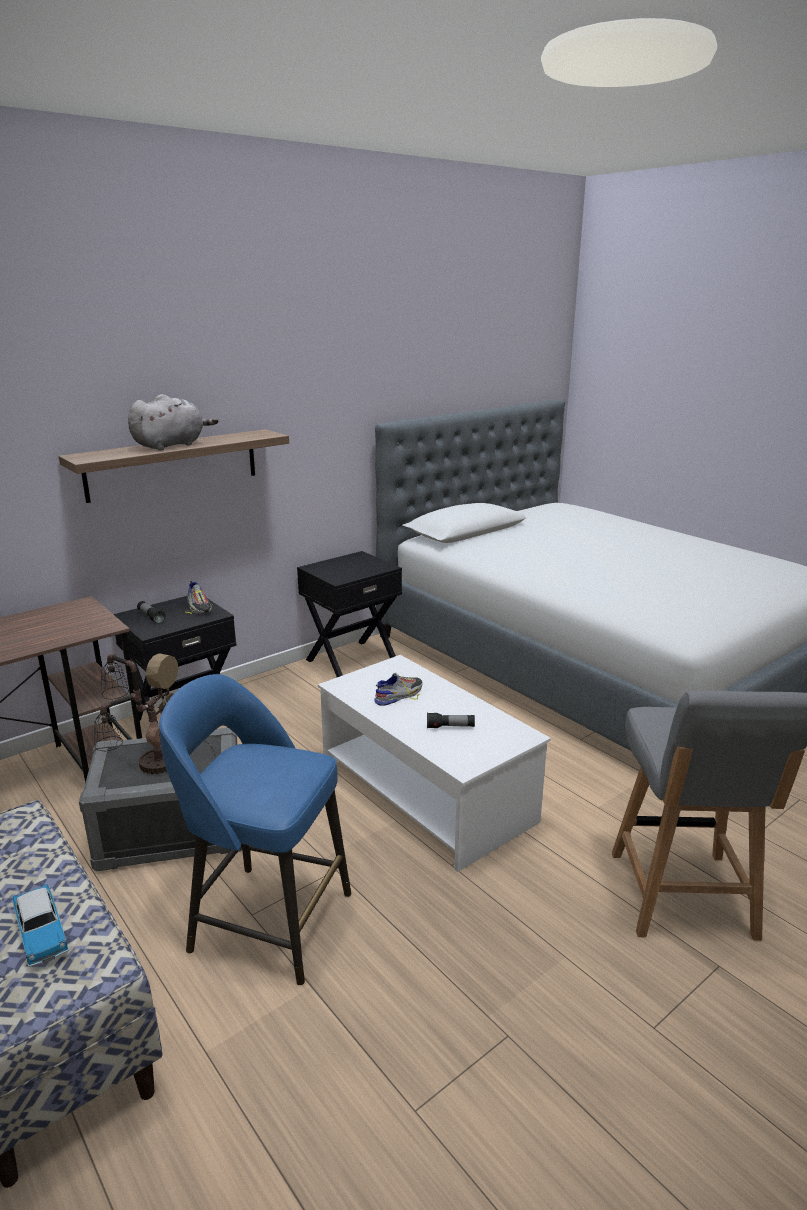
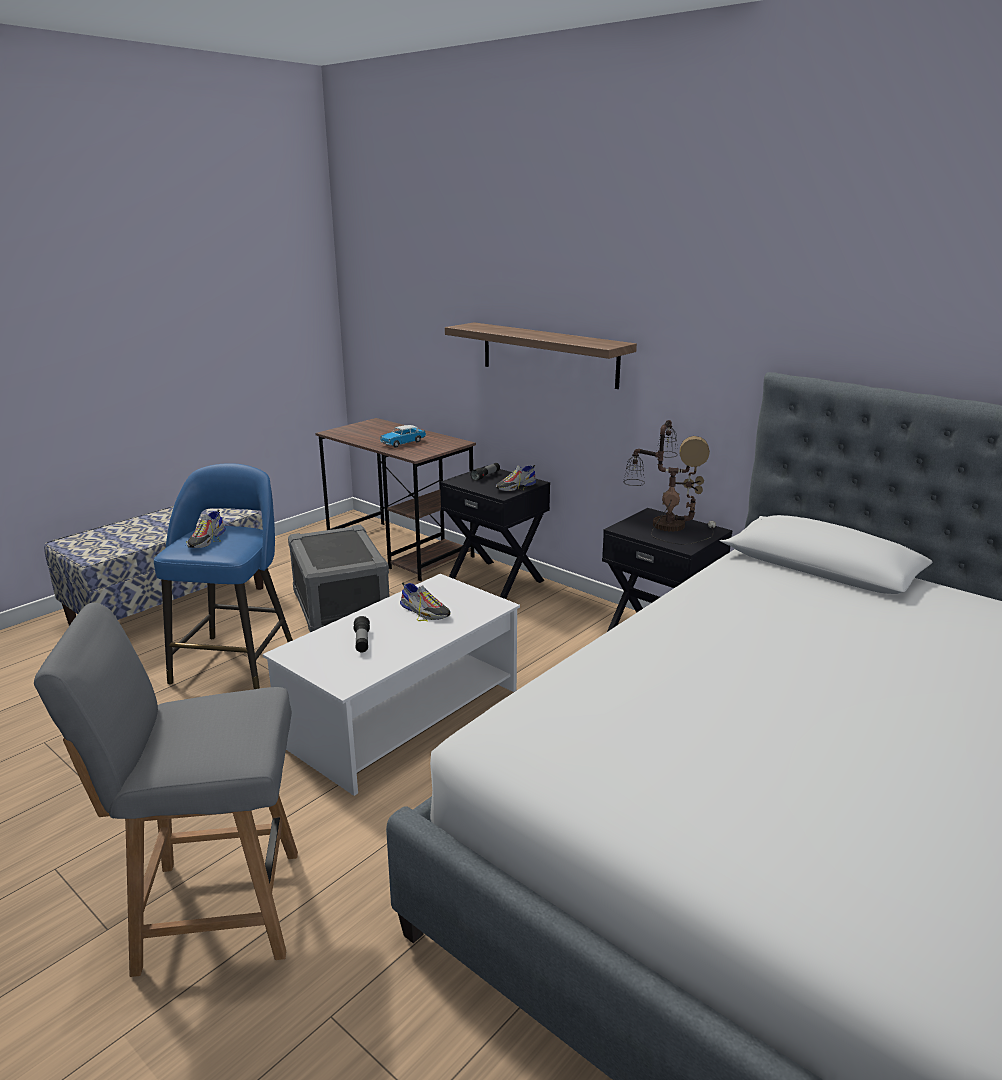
camera: 80 degrees right, 0 degrees up
toy car [12,883,69,967] -> toy car moved to [380,425,426,448]
table lamp [94,653,216,774] -> table lamp moved to [623,420,716,545]
grey plush toy [128,394,218,451] -> none
none -> shoe [186,510,226,548]

